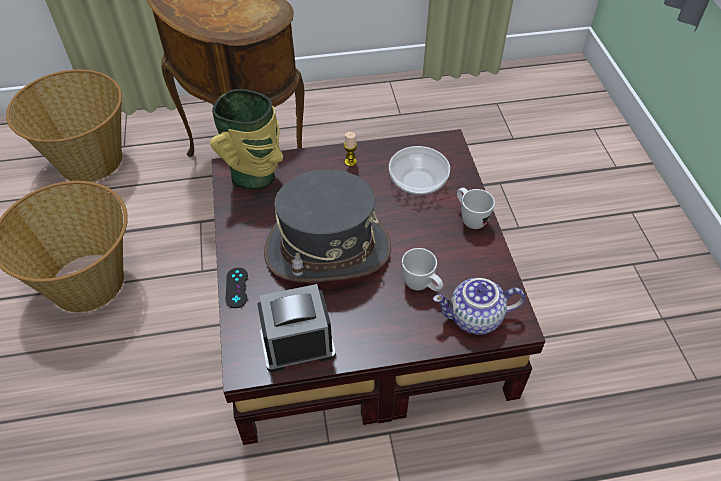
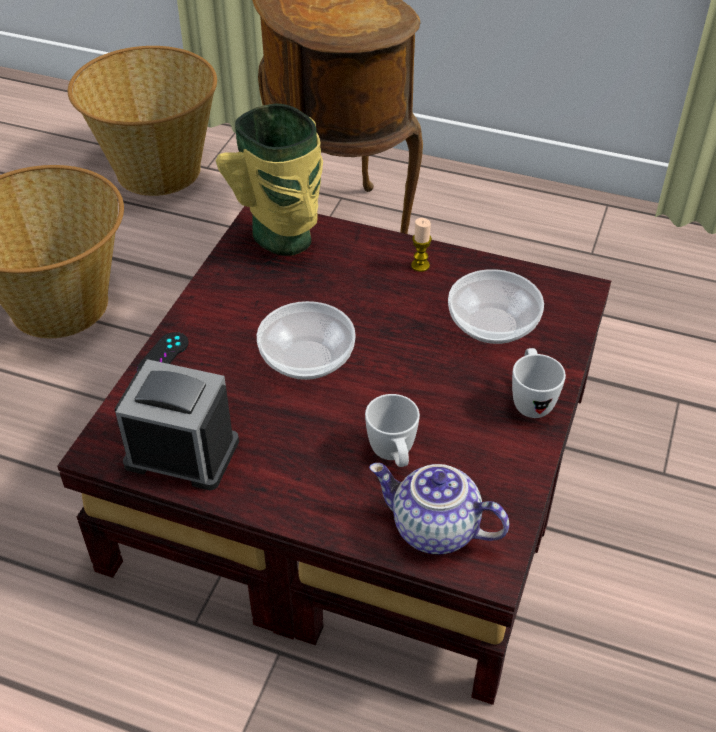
camera: 30 degrees right, 5 degrees down
grey hat [264,170,391,283] -> bowl [257,301,356,380]

